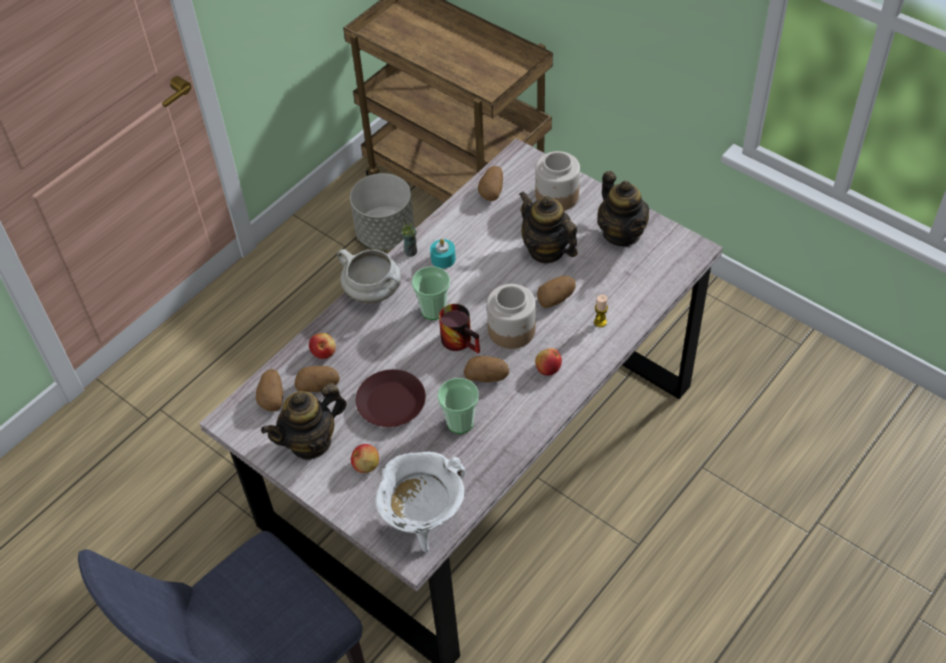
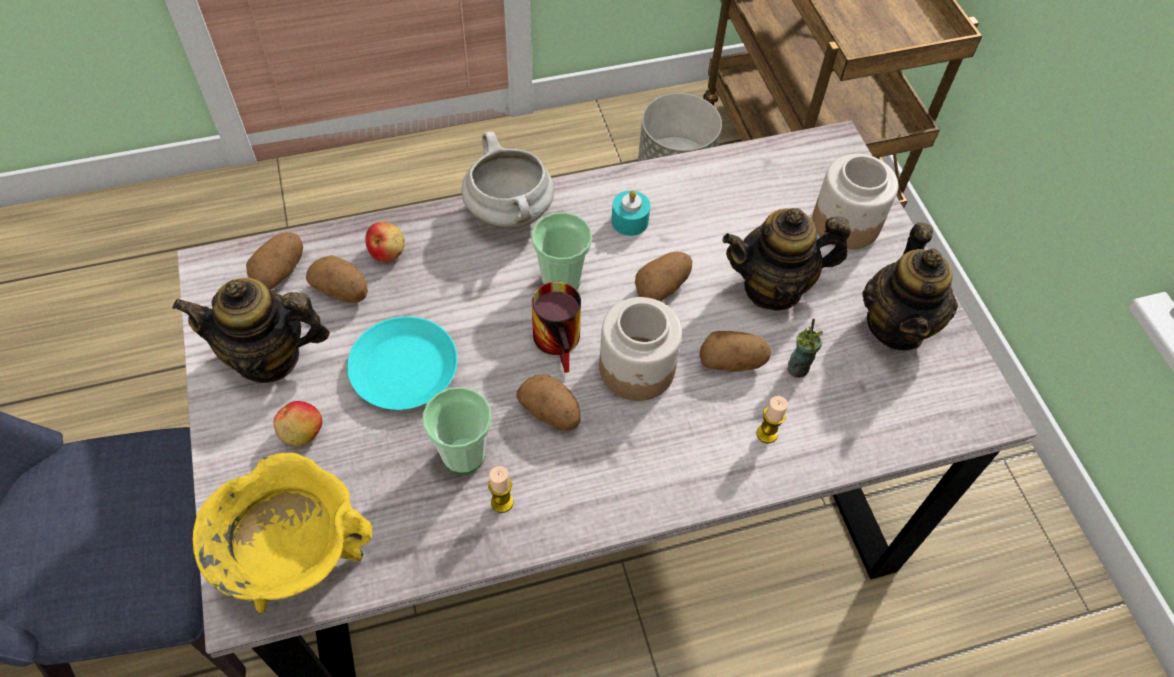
camera: 30 degrees right, 5 degrees up
brown plate [356,369,426,427] -> turquoise plate [347,316,457,410]
white cooking pot [375,452,466,552] -> yellow cooking pot [193,453,372,613]
cup [401,218,417,257] -> cup moved to [787,318,823,378]
potato [478,166,503,201] -> potato moved to [635,252,692,301]
teapot [519,191,578,263] -> teapot turned 90 degrees counterclockwise [722,208,850,311]
apple [535,348,562,376] -> none
none -> candle [488,466,513,513]

